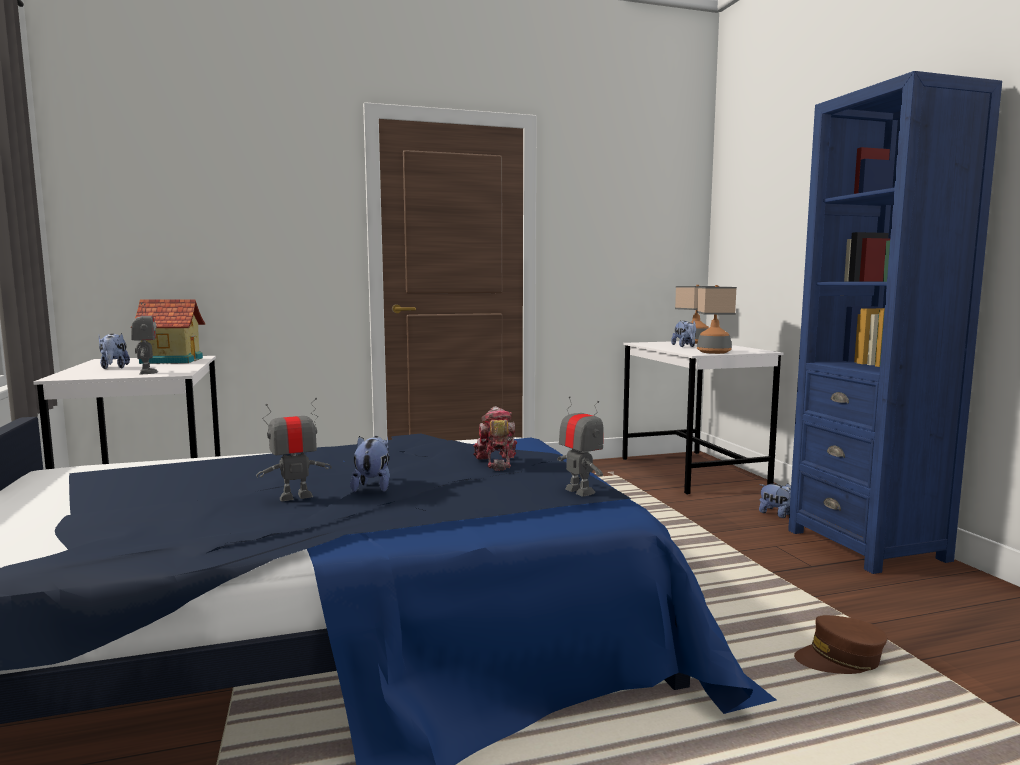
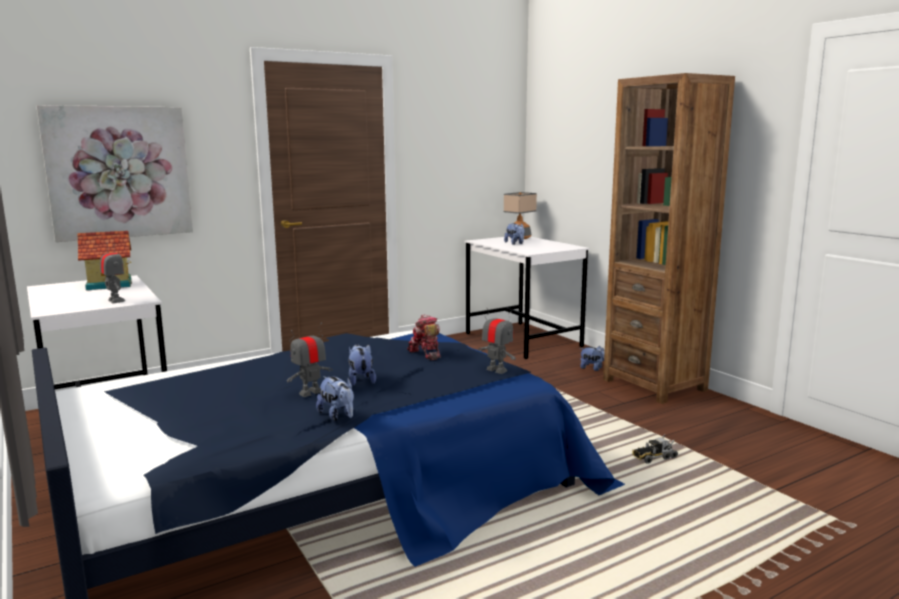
camera: 15 degrees left, 5 degrees up
plush toy [99,333,130,369] -> plush toy moved to [316,376,354,421]
table lamp [696,285,737,354] -> none
blue bookcase [788,71,1002,574] -> brown bookcase [603,73,735,404]
brown cap [794,615,887,674] -> toy truck [632,434,678,464]
none -> picture [36,105,193,242]

